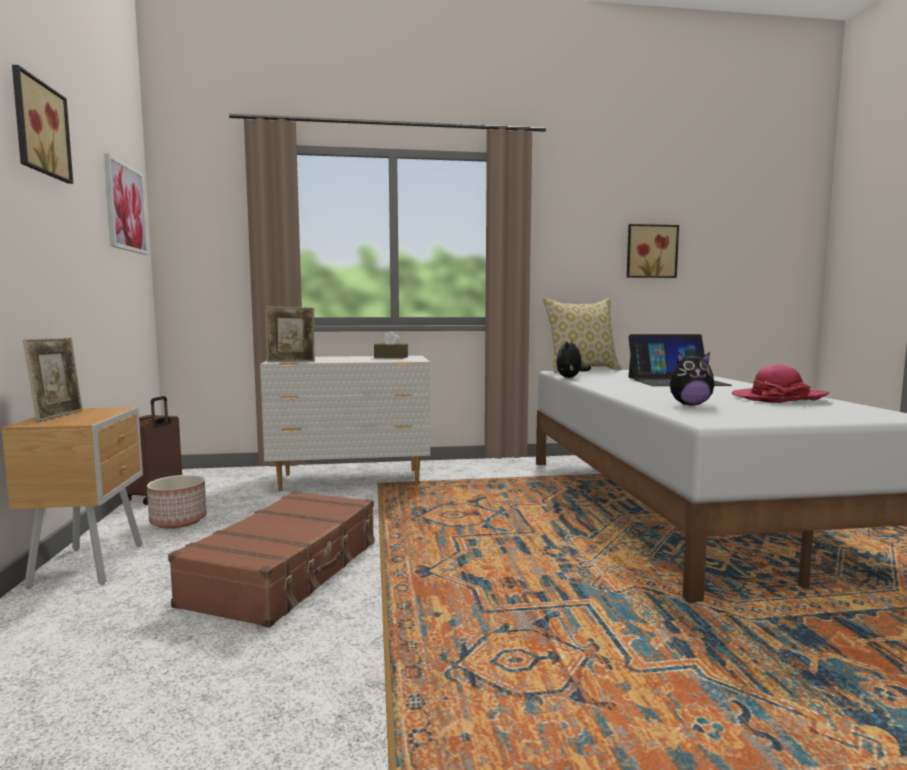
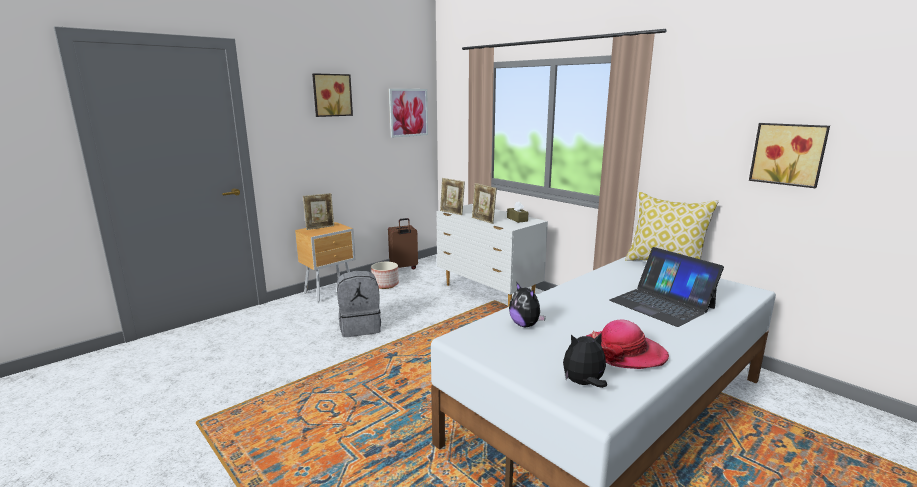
camera: 55 degrees right, 10 degrees up
brown suitcase [168,491,375,628] -> grey backpack [337,270,381,337]
plush toy [556,339,591,378] -> plush toy moved to [563,332,607,388]
none -> picture frame [472,183,497,224]

